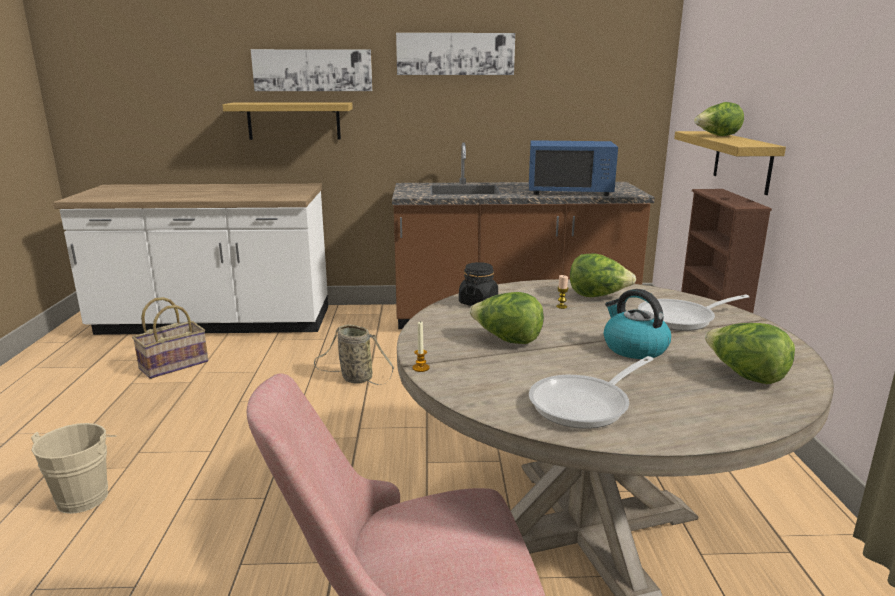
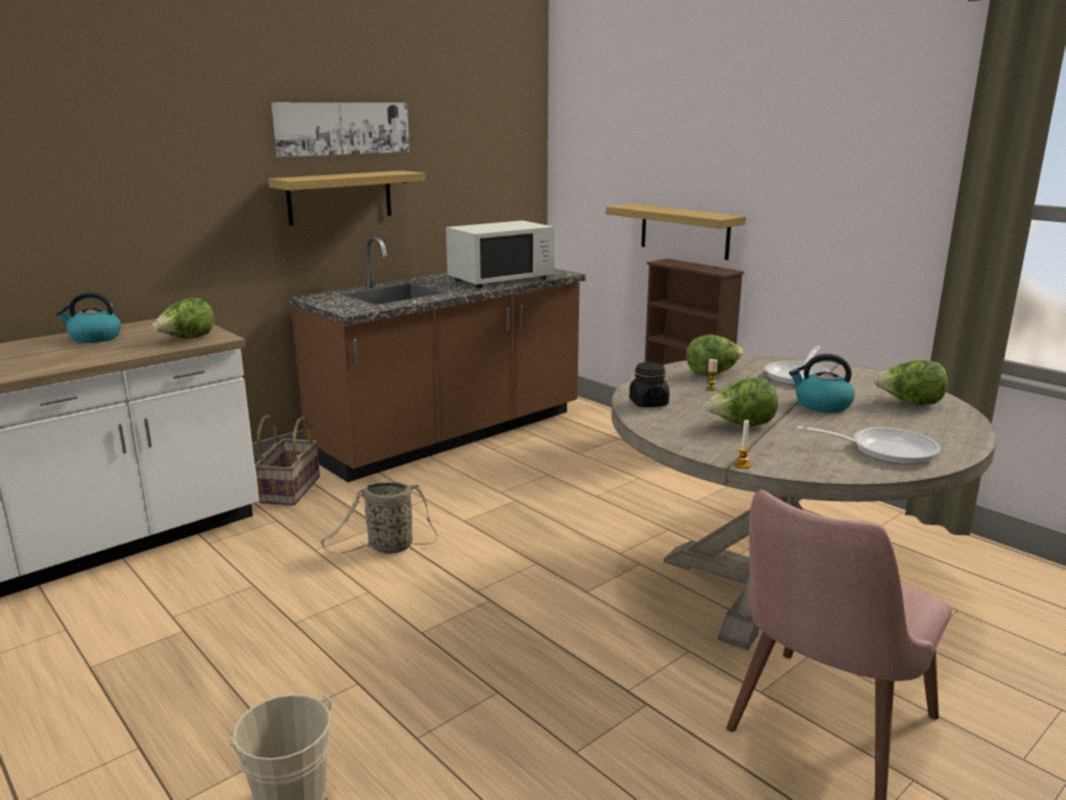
camera: 40 degrees left, 0 degrees up
basket [132,297,208,379] -> basket moved to [255,415,320,505]
shelf [222,102,353,140] -> shelf moved to [268,171,425,226]
picture [251,49,372,91] -> none
blue microwave [529,140,618,196] -> white microwave [446,220,554,288]
frying pan [529,356,654,429] -> frying pan turned 90 degrees counterclockwise [797,426,941,465]
lettuce [694,102,744,136] -> lettuce moved to [152,298,214,339]
none -> kettle [56,292,121,343]

